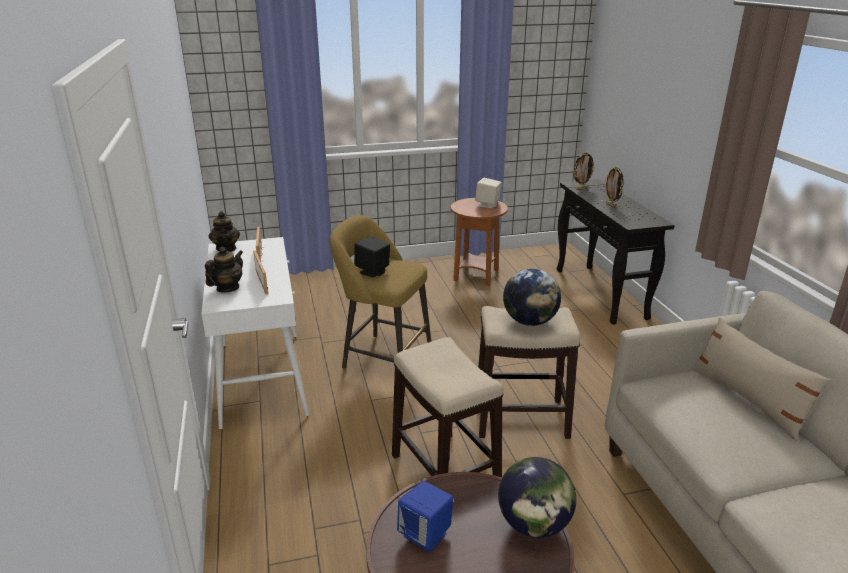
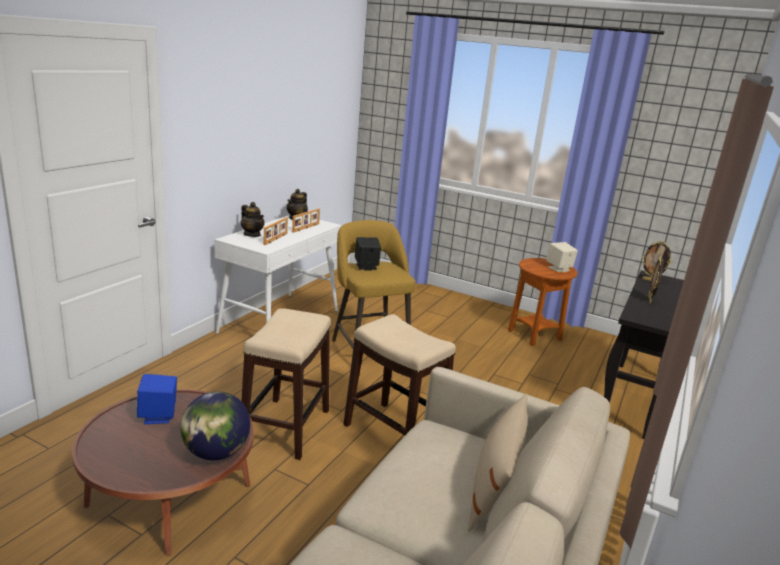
camera: 40 degrees right, 5 degrees down
teapot [205,247,243,293] -> teapot turned 60 degrees clockwise [241,202,265,237]
globe [503,268,561,326] -> none

